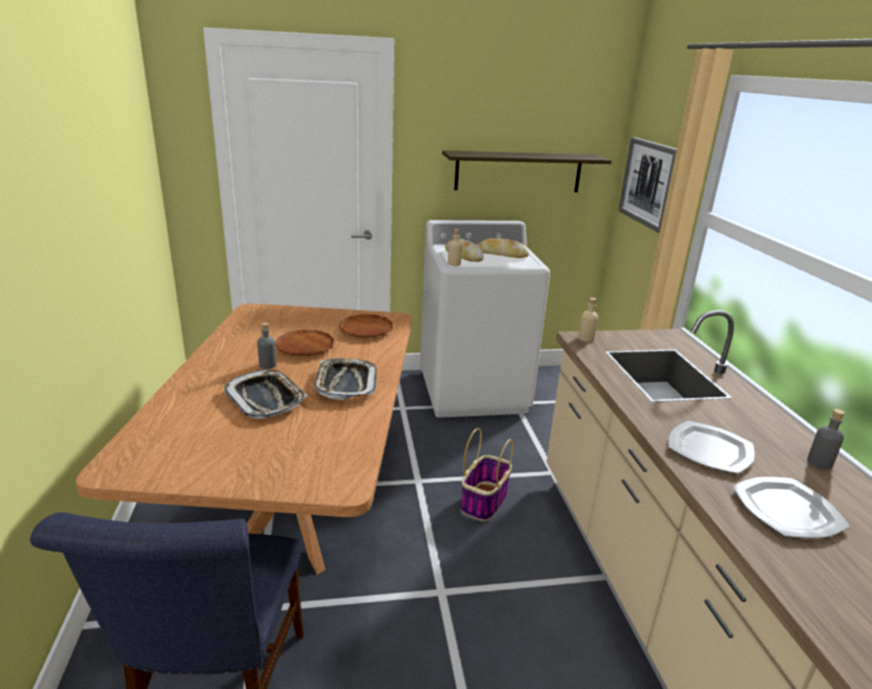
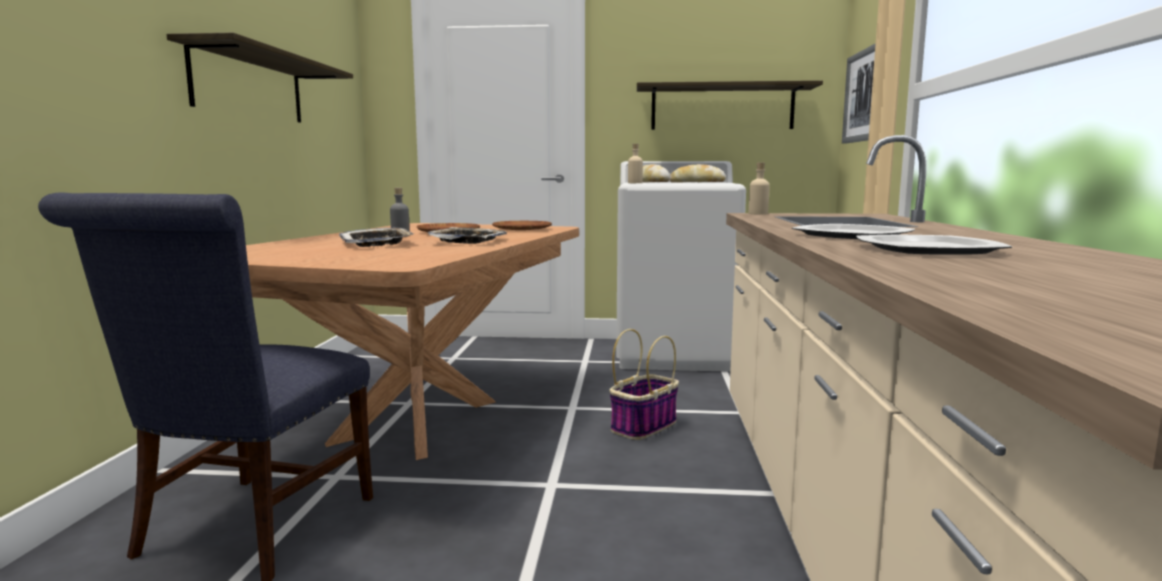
camera: 15 degrees right, 15 degrees down
grey bottle [807,409,845,470] -> none
none -> shelf [166,33,353,123]

